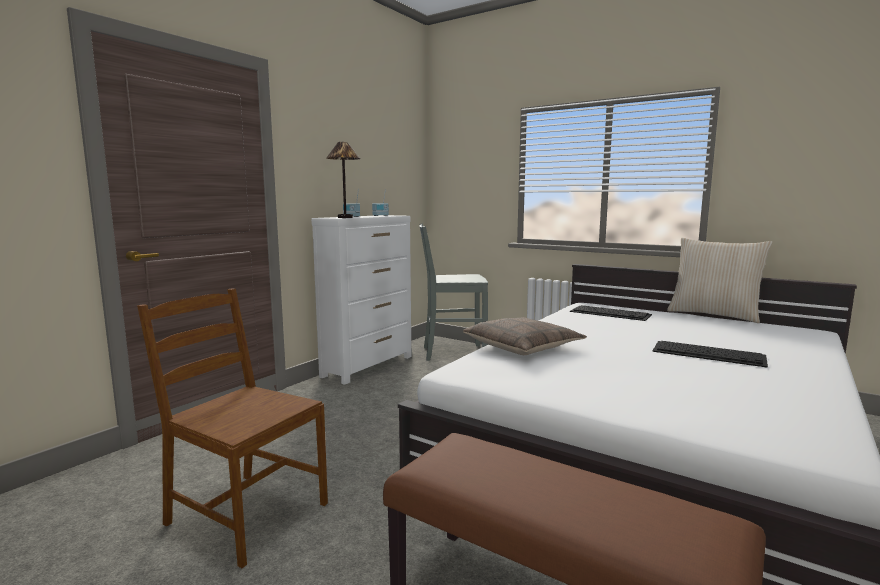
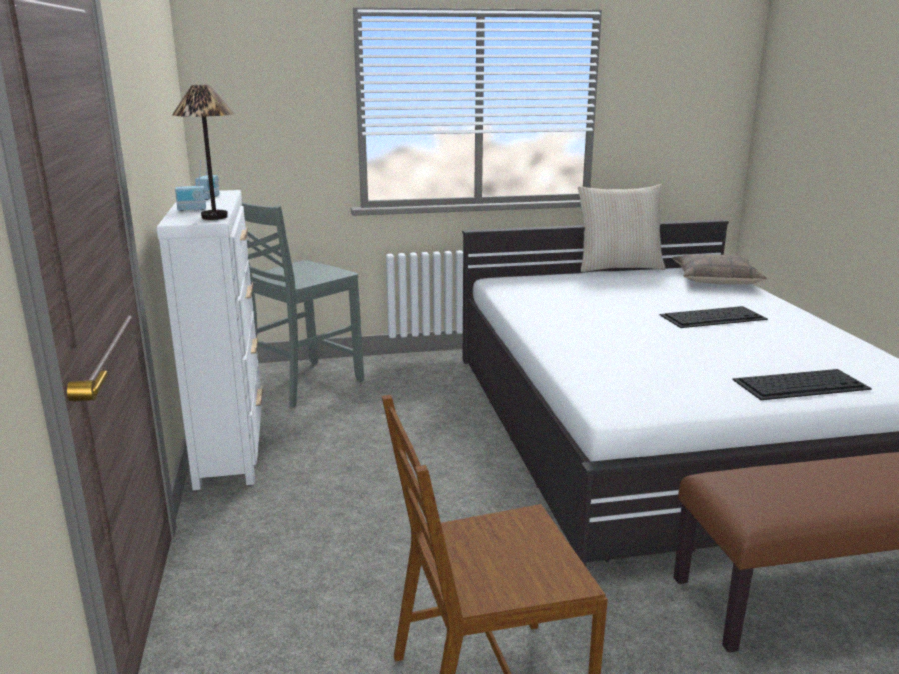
camera: 45 degrees left, 10 degrees up
pillow [463,317,587,355] -> pillow moved to [673,254,767,284]
keyboard [570,305,652,321] -> keyboard moved to [732,369,872,400]

